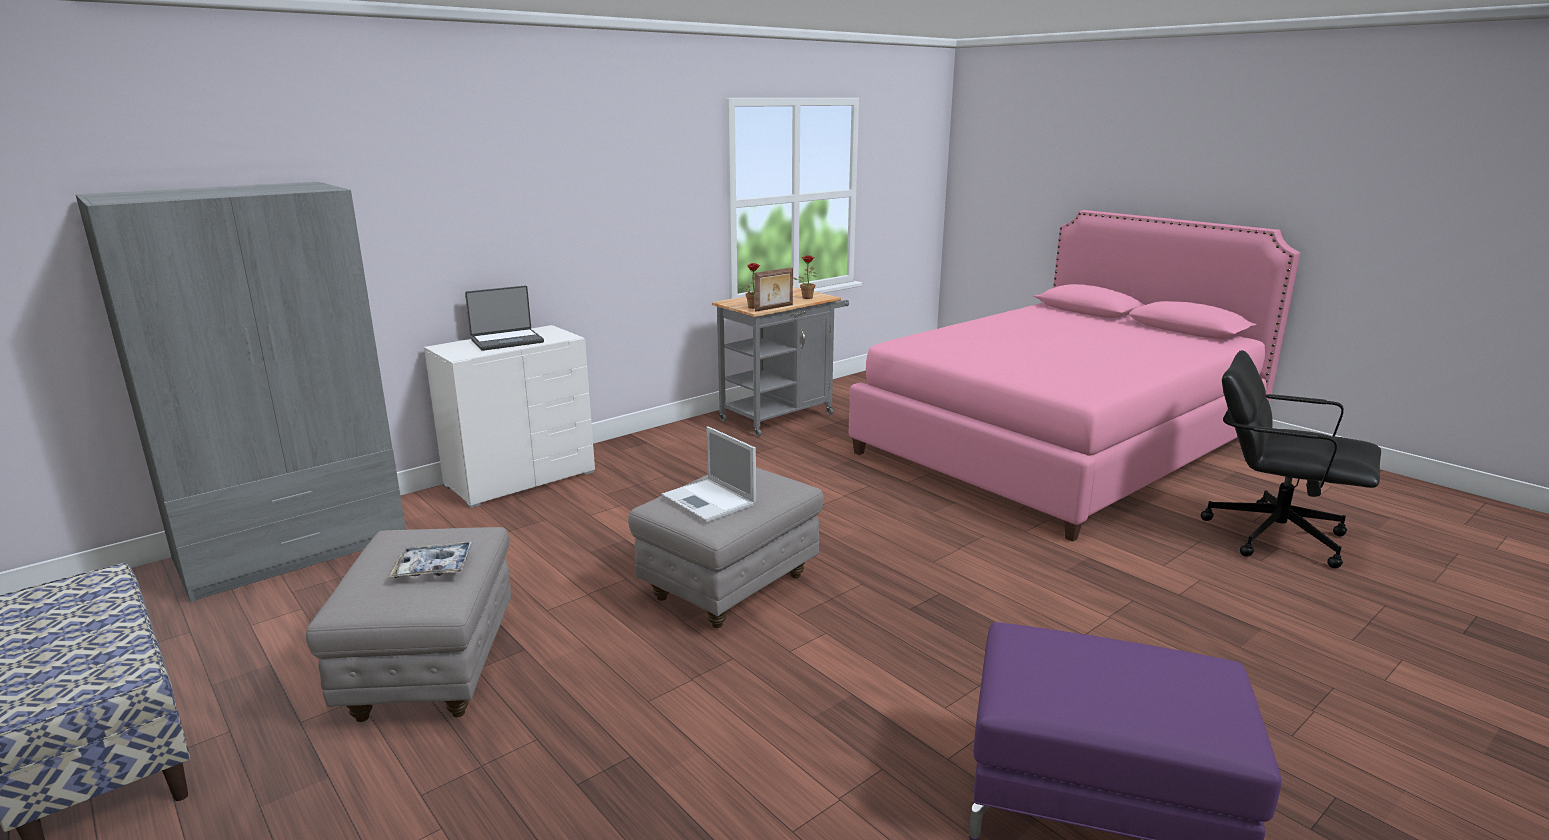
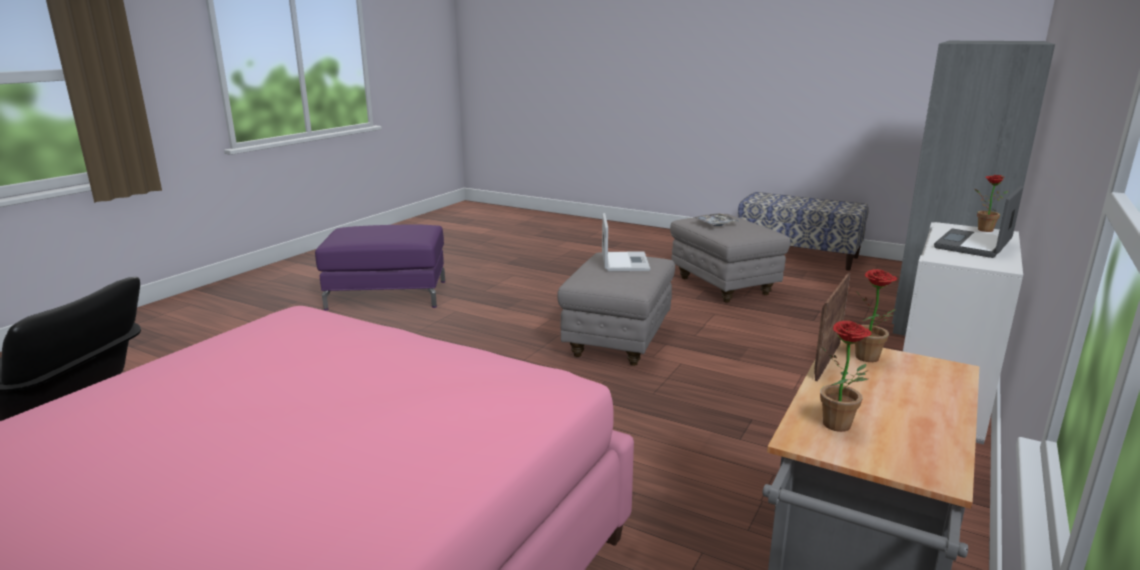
camera: 160 degrees right, 0 degrees up
laptop [661,427,756,523] -> laptop turned 60 degrees clockwise [602,213,651,271]
none -> potted plant [975,175,1009,232]

